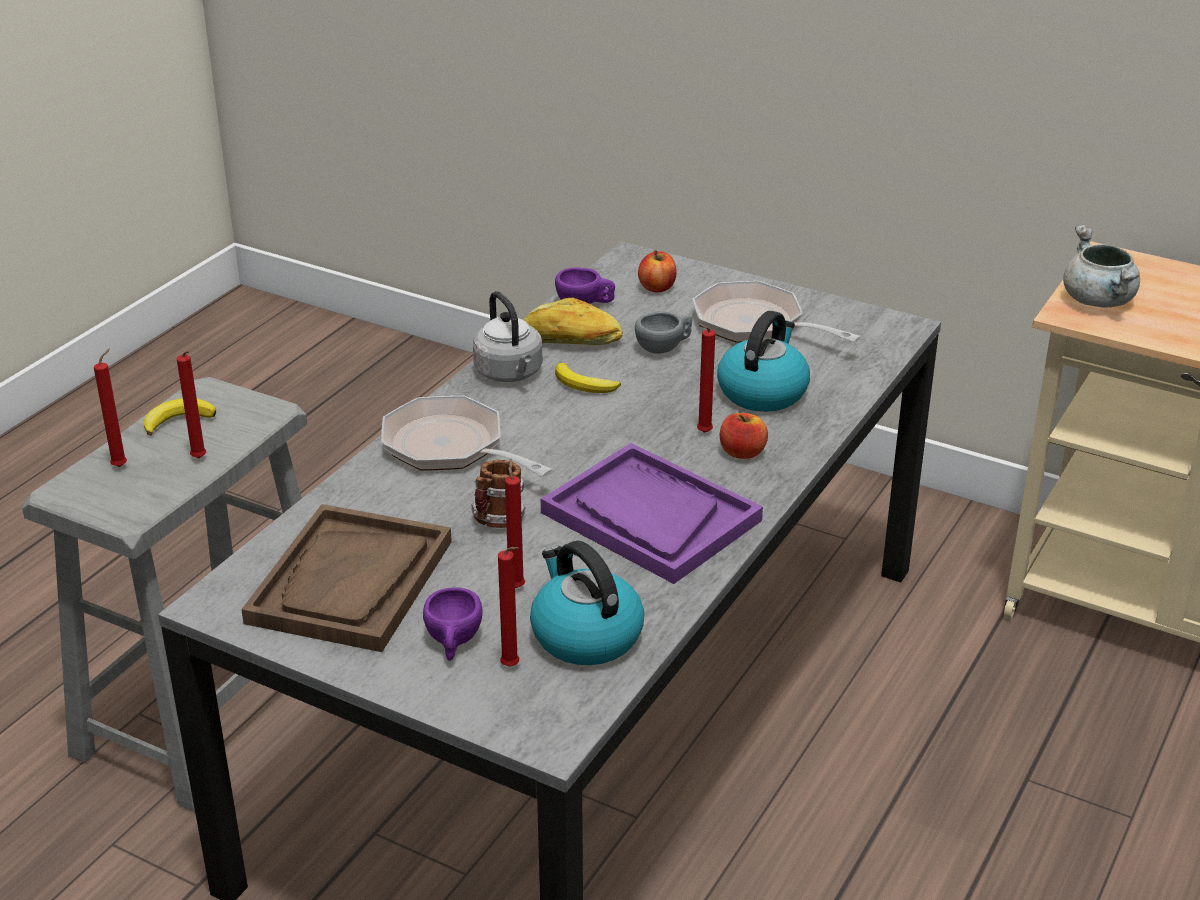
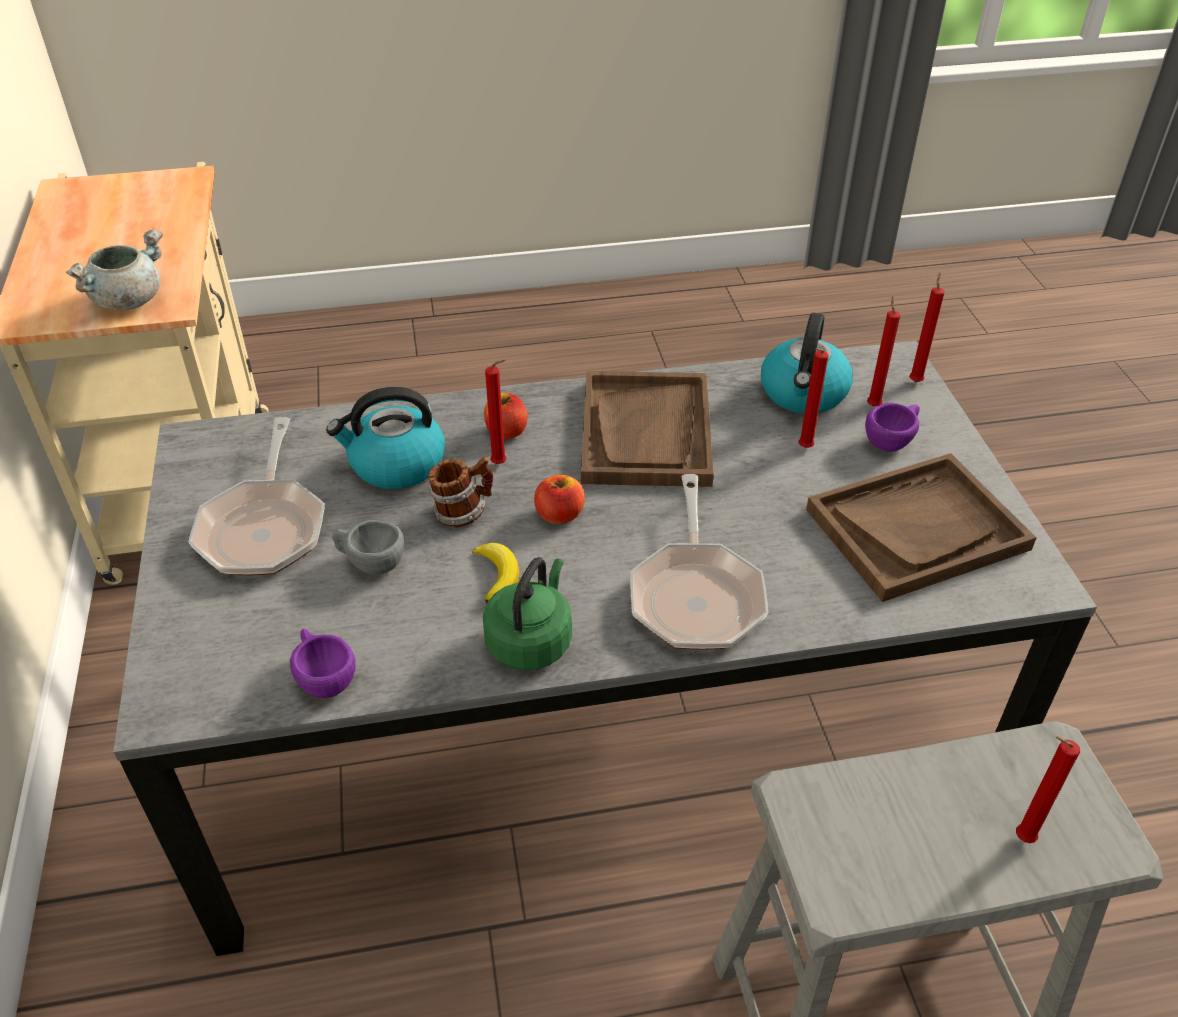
camera: 130 degrees left, 10 degrees up
banana [144,398,216,436] -> none
red candle [177,351,206,458] -> red candle moved to [909,273,945,382]
mug [471,460,526,528] -> mug moved to [427,457,493,527]
grey kettle [473,291,543,382] -> green kettle [483,557,572,670]
bread [524,297,622,345] -> none
purple tray [541,443,763,584] -> brown tray [581,371,714,487]
apple [638,250,677,293] -> apple moved to [534,475,585,524]

